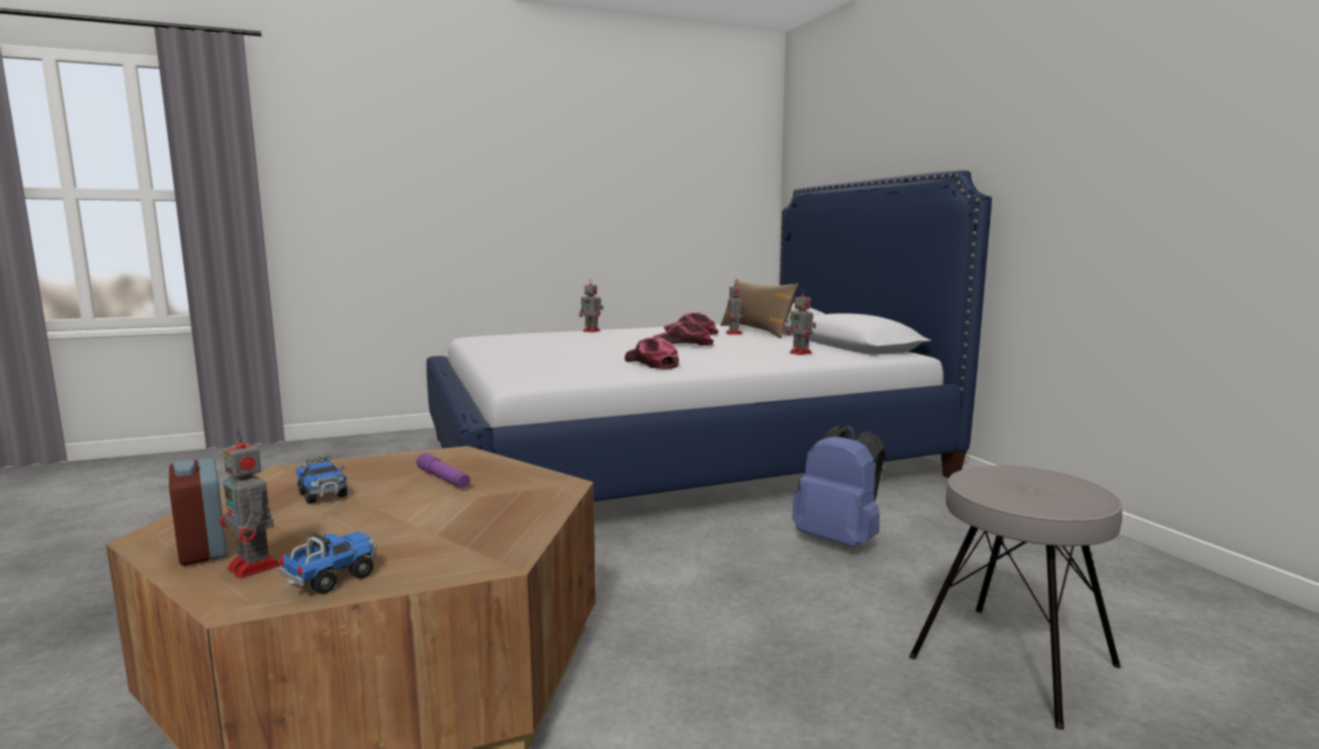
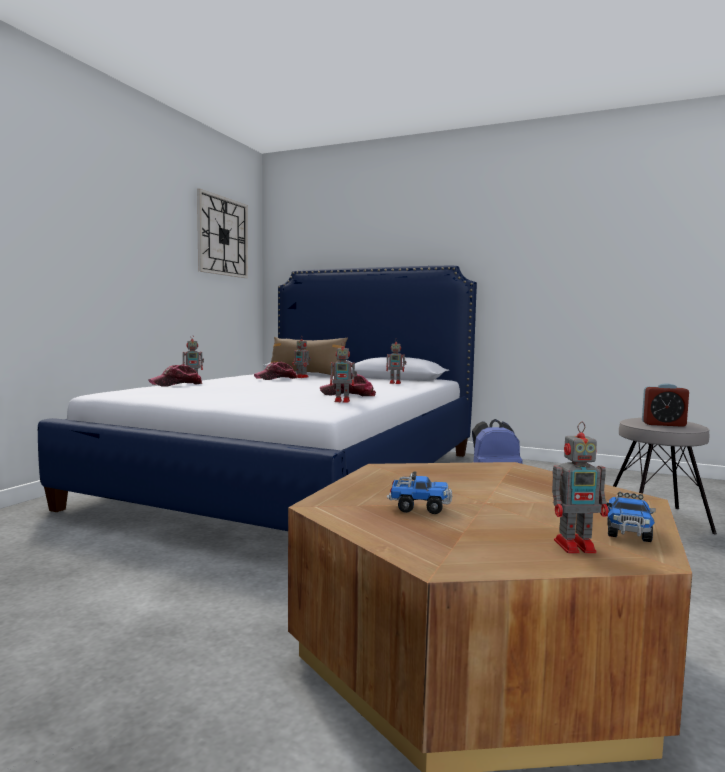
camera: 45 degrees left, 5 degrees down
alarm clock [169,458,227,565] -> alarm clock moved to [642,383,689,427]
toy truck [279,531,377,594] -> toy truck turned 150 degrees counterclockwise [607,492,656,542]
purple flashlight [416,453,470,488] -> none
cap [653,321,714,346] -> cap moved to [148,364,202,387]
none -> wall clock [197,189,248,278]
none -> toy robot [330,341,357,403]

